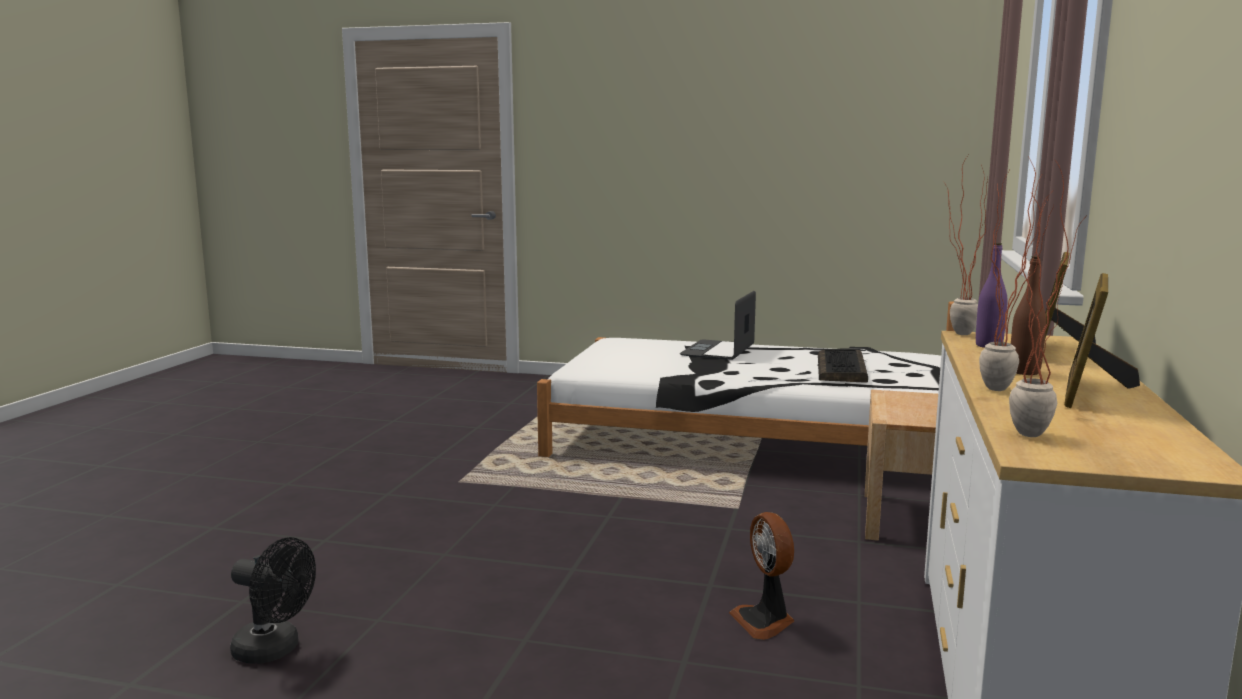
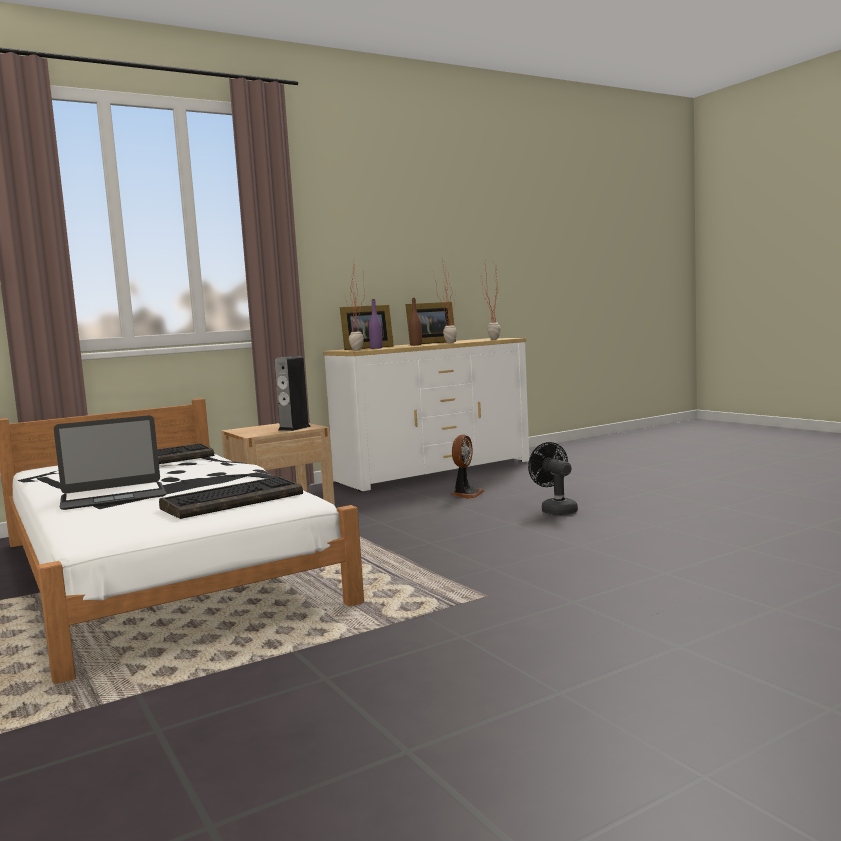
camera: 135 degrees left, 5 degrees down
black fan [230,537,316,664] -> black fan moved to [528,442,578,515]
none -> keyboard [159,476,303,519]
none -> speaker [274,356,311,431]

